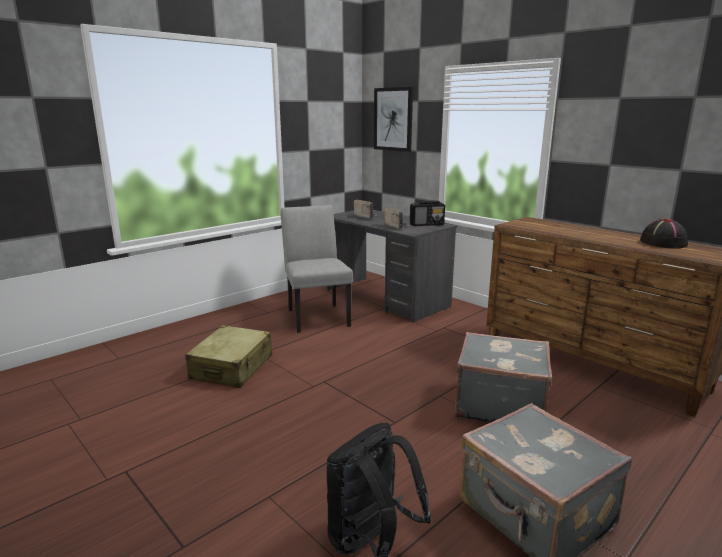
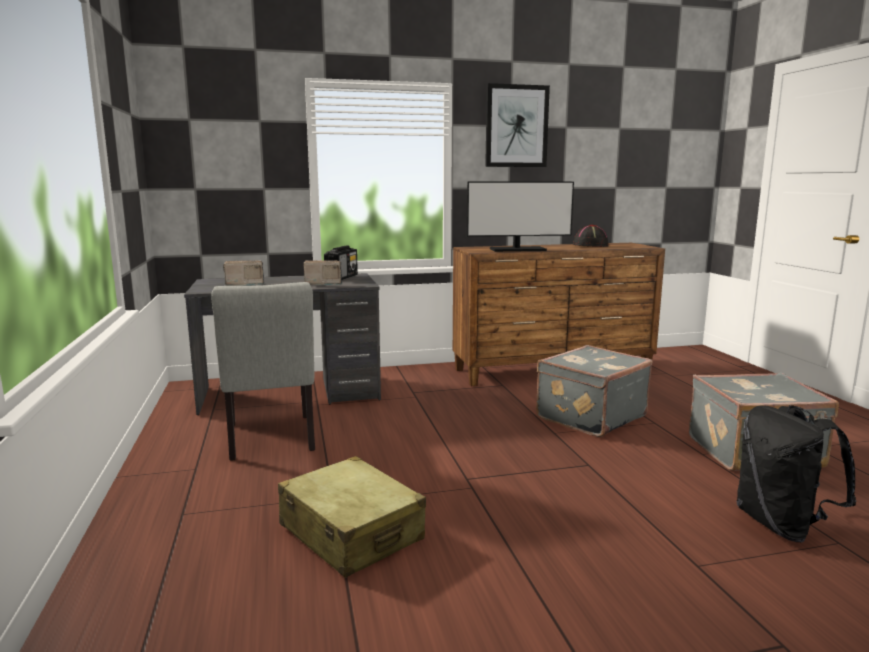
camera: 60 degrees left, 5 degrees down
grey chair [280,205,353,333] -> grey chair turned 120 degrees counterclockwise [211,282,315,460]
picture [374,87,413,152] -> picture moved to [485,83,550,167]
none -> monitor [467,182,574,252]

